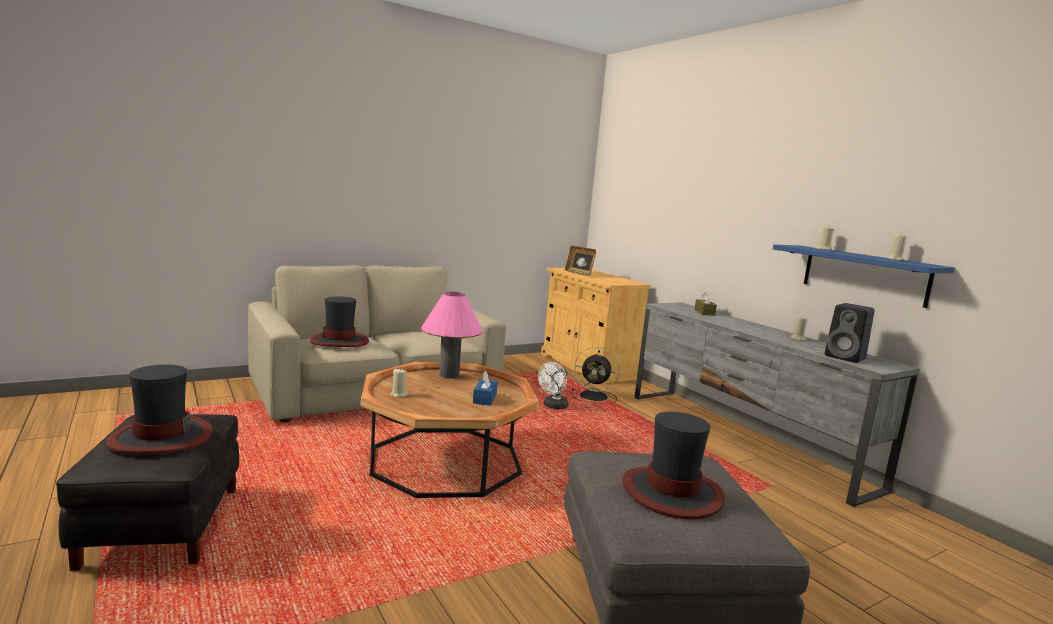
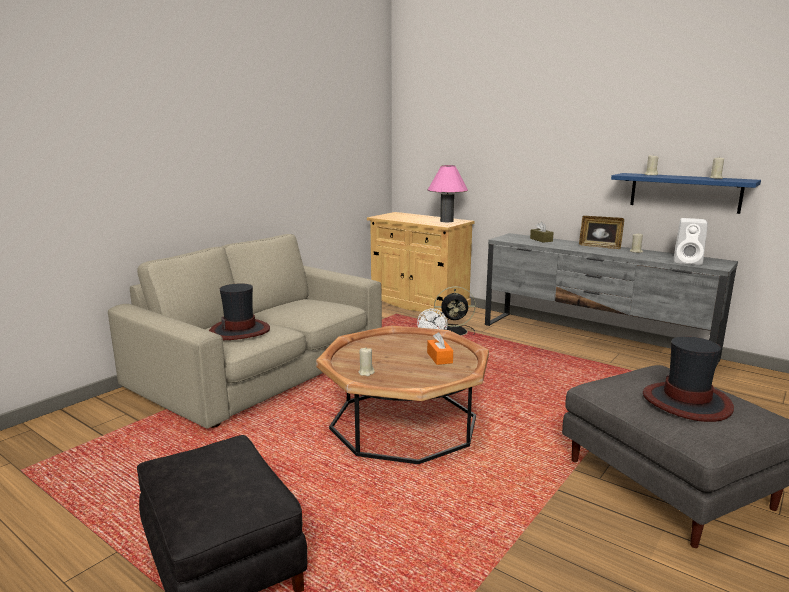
camera: 20 degrees left, 5 degrees up
hat [106,365,213,454] -> none
pink table lamp [421,292,483,379] -> pink table lamp moved to [428,165,468,222]
blue tissue box [473,371,498,406] -> orange tissue box [427,332,453,365]
picture frame [565,246,596,277] -> picture frame moved to [579,216,624,249]
black speaker [825,303,875,363] -> white speaker [674,218,708,265]

